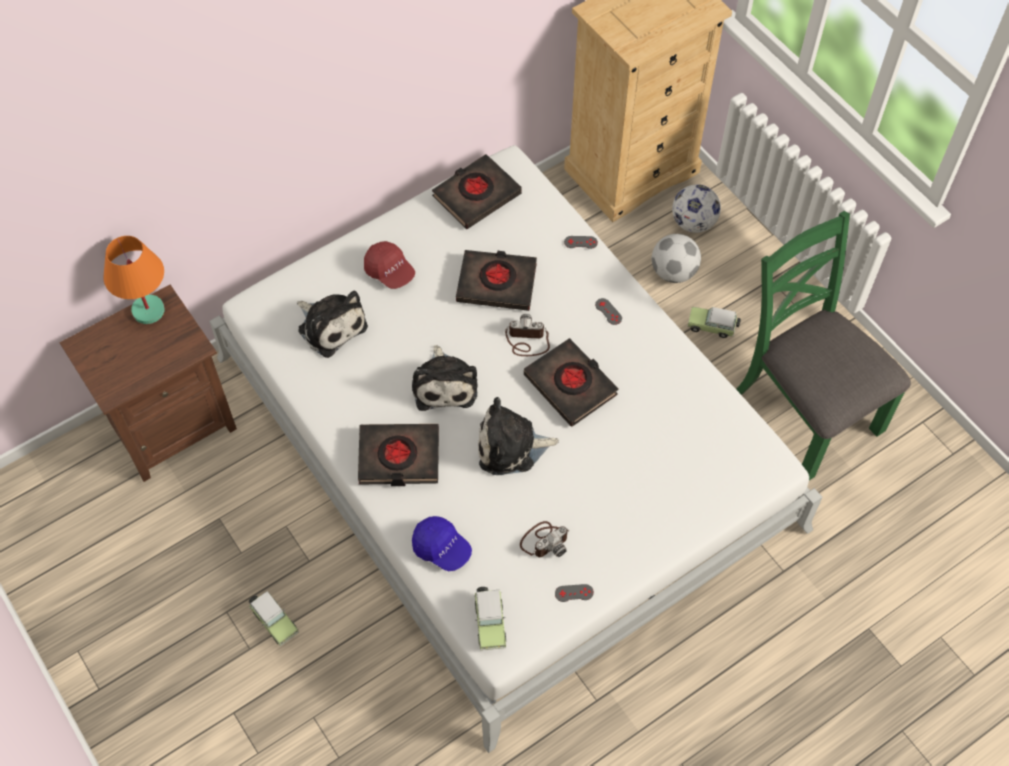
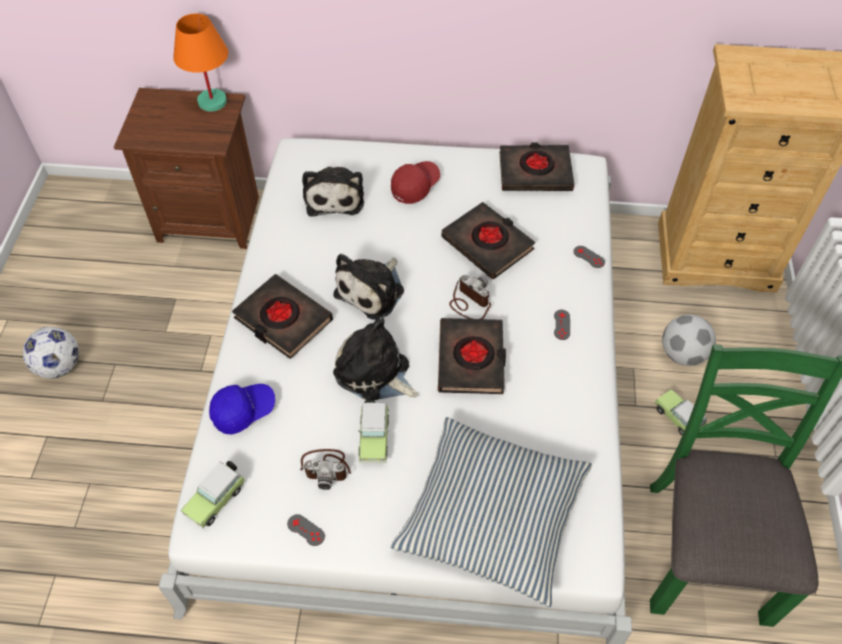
camera: 40 degrees right, 5 degrees down
toy car [249,591,299,646] -> toy car moved to [358,400,389,463]
red cap [364,241,415,289] -> red cap turned 135 degrees counterclockwise [391,161,440,204]
blue cap [412,516,472,571] -> blue cap turned 105 degrees counterclockwise [209,384,275,434]
football [672,184,721,233] -> football moved to [23,327,79,379]
none -> pillow [390,417,592,607]

